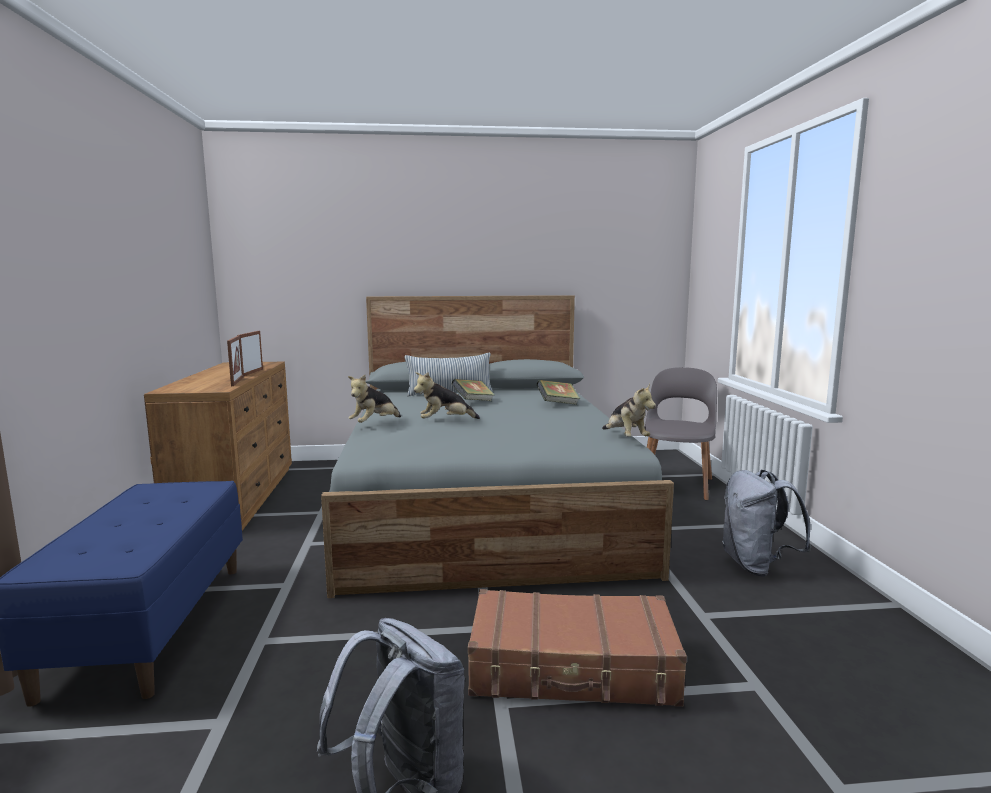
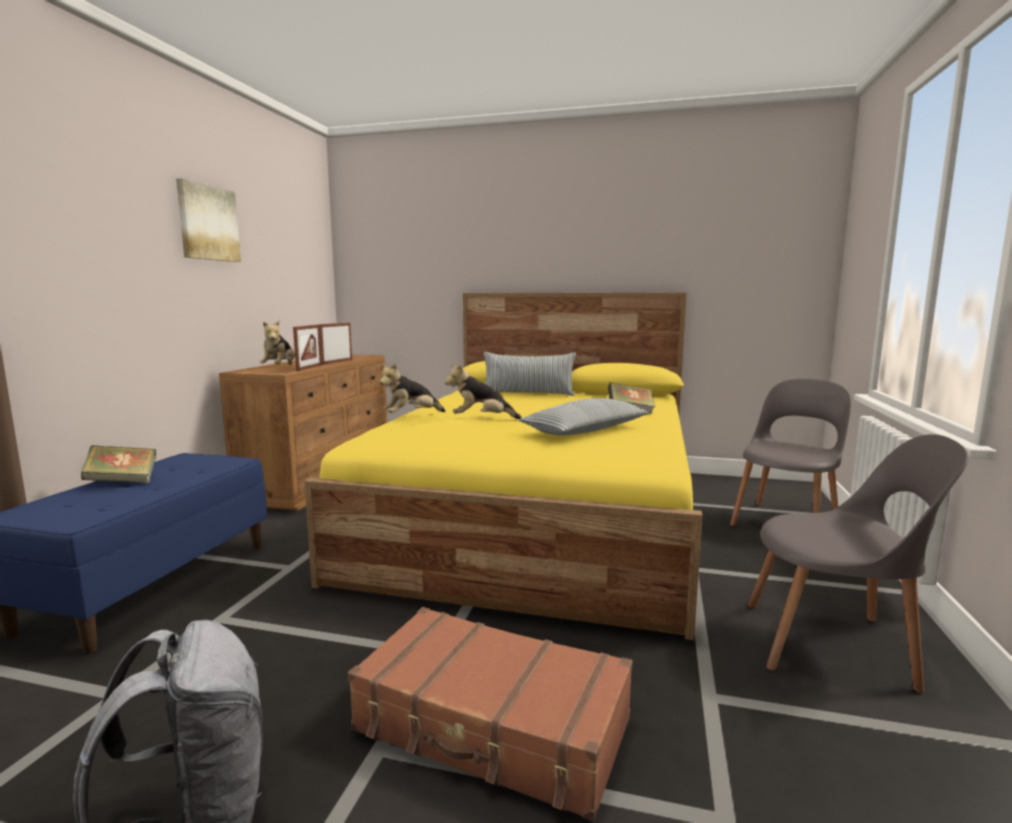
camera: 20 degrees right, 0 degrees up
grey bed [321,295,674,598] -> yellow bed [304,292,703,640]
book [451,379,495,401] -> book moved to [81,445,156,483]
plush toy [602,384,656,437] -> plush toy moved to [260,321,295,365]
grey backpack [722,470,812,577] -> grey chair [748,434,969,693]
none -> picture [176,178,241,262]
none -> pillow [519,398,649,436]

